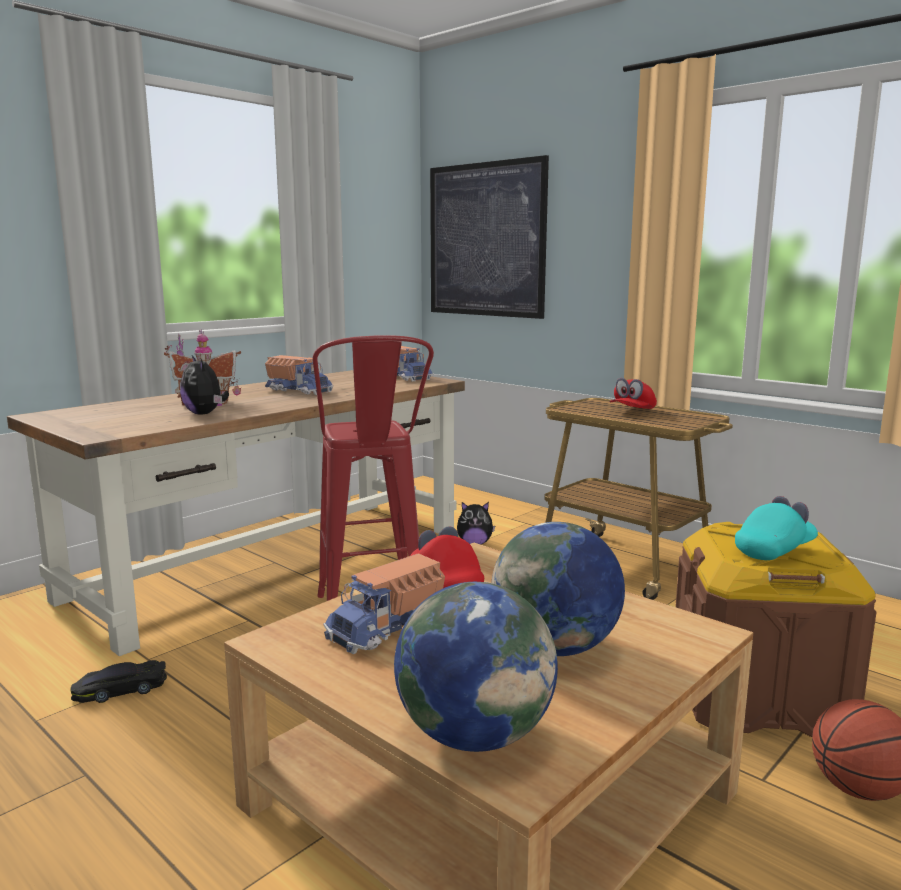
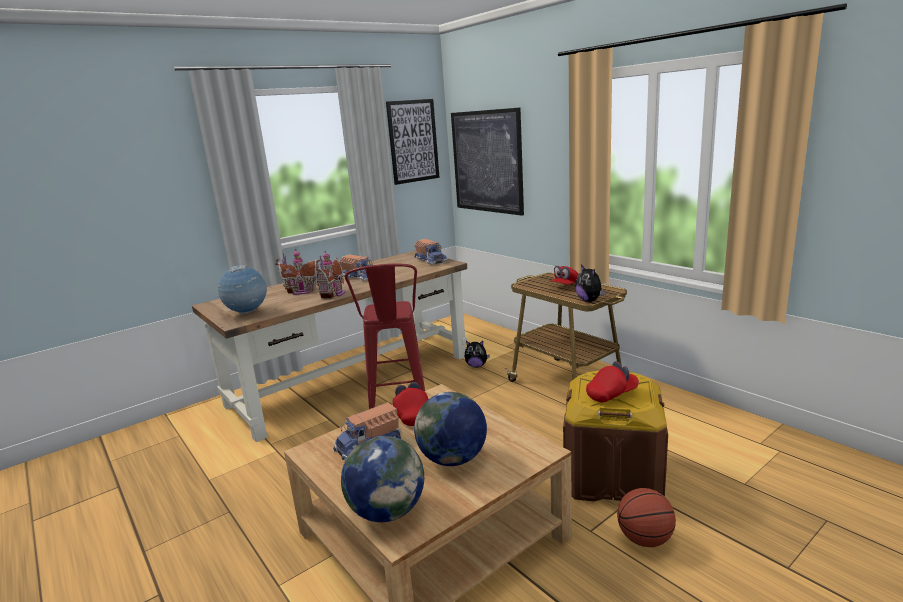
camera: 10 degrees right, 5 degrees up
black toy car [70,660,167,703] -> none
plush toy [180,355,229,414] -> plush toy moved to [575,265,606,302]
turquoise cap [735,496,818,560] -> red cap [586,361,639,402]
none -> globe [217,265,267,314]
none -> toy house [316,250,346,299]
none -> picture [386,99,440,185]

